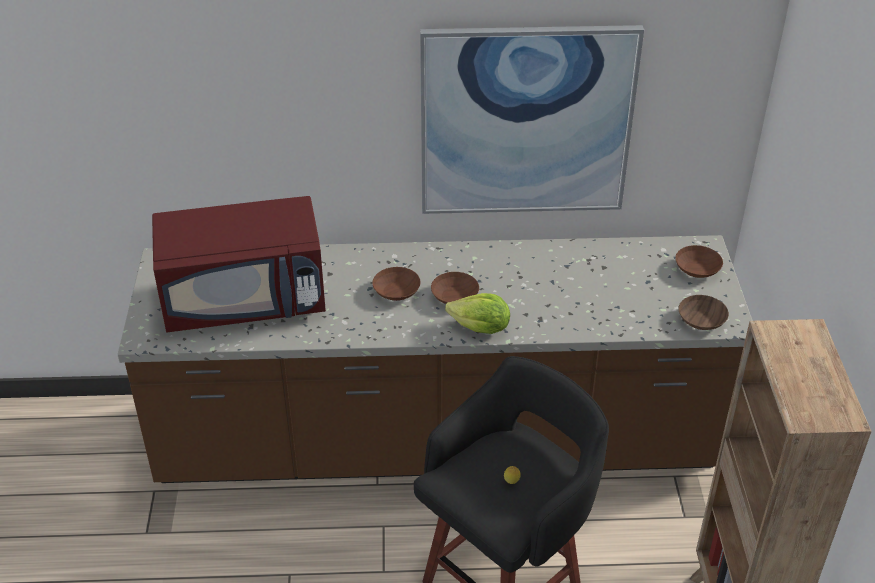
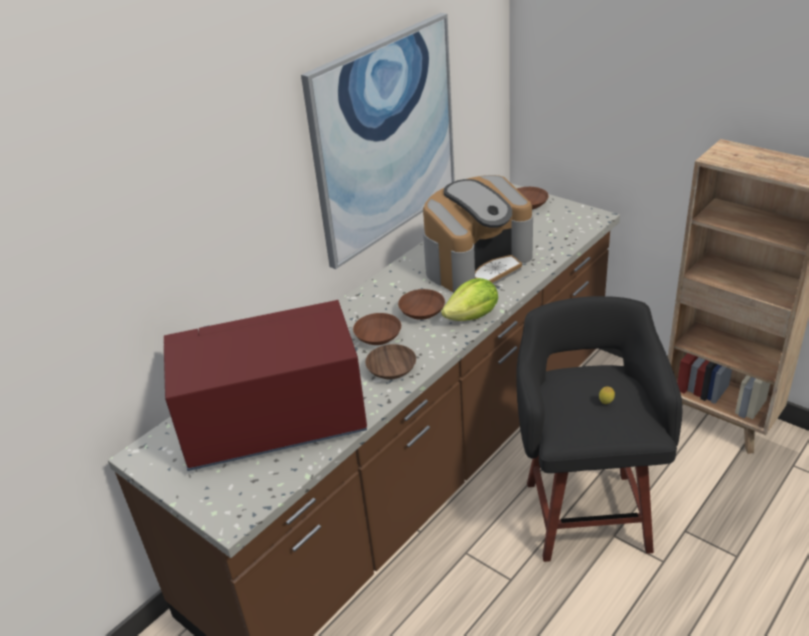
camera: 45 degrees left, 5 degrees down
red microwave [152,196,326,333] -> red microwave turned 135 degrees counterclockwise [164,300,367,471]
brown bowl [678,295,729,330] -> brown bowl moved to [365,344,416,379]
none -> coffee machine [423,175,533,293]

